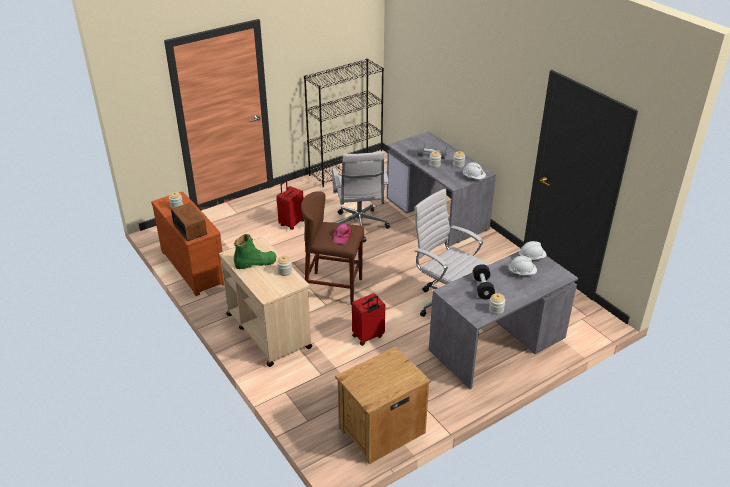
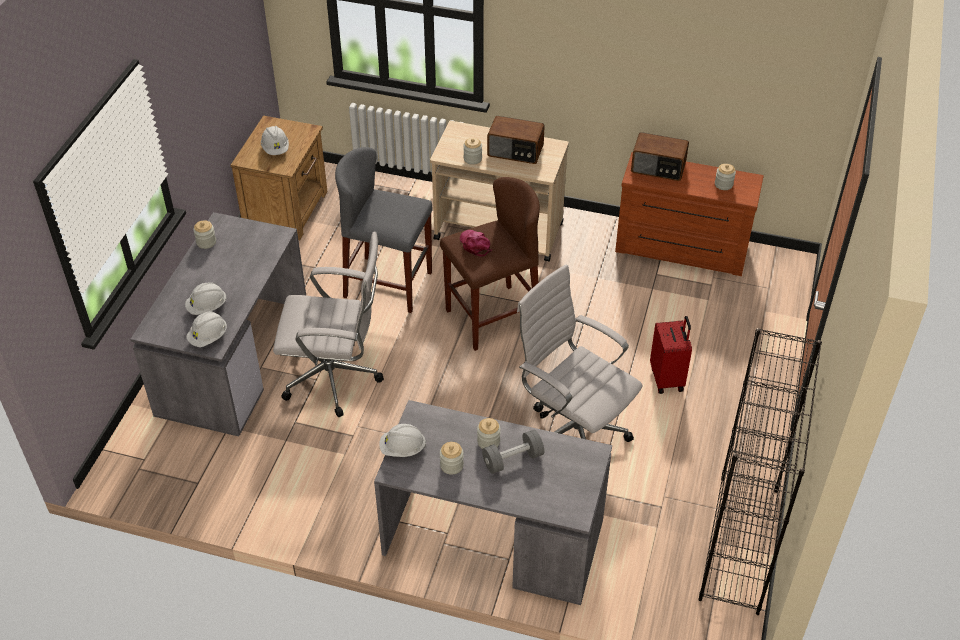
camera: 140 degrees right, 10 degrees up
green boot [234,234,276,269] -> radio [487,116,545,164]
red suitcase [352,293,385,346] -> grey stool [335,147,433,313]
black dumbbell [473,264,495,299] -> none
none -> white hard hat [261,126,289,155]

